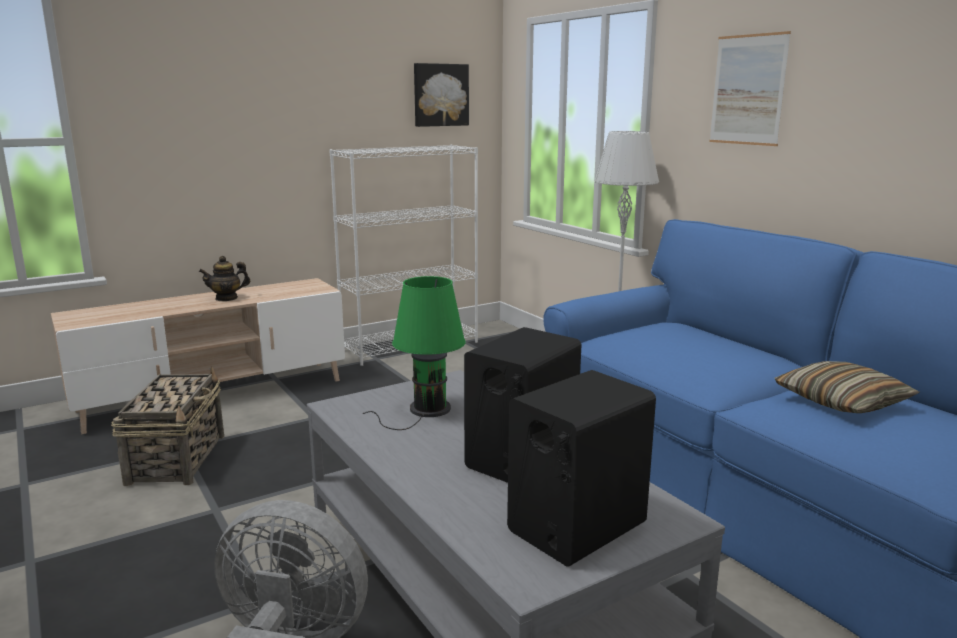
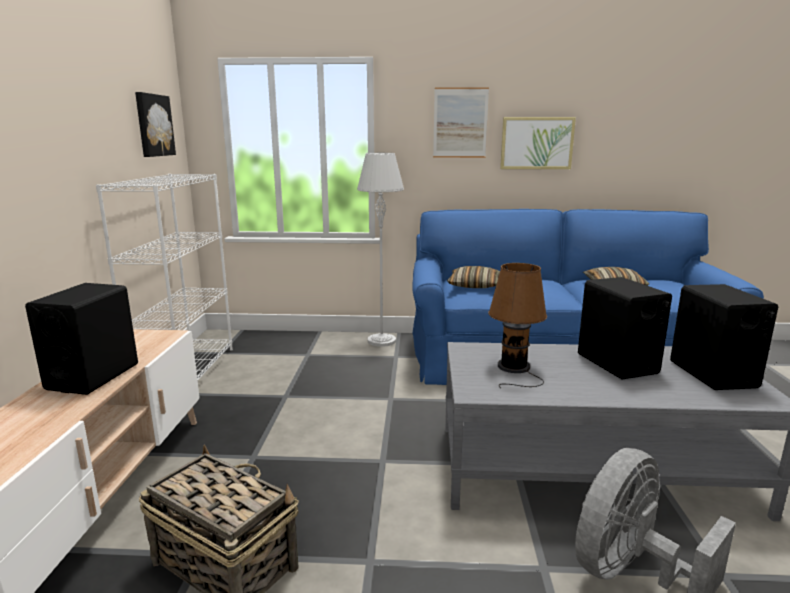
camera: 55 degrees left, 0 degrees up
teapot [199,256,250,301] -> black speaker [25,283,138,395]
green table lamp [363,276,466,430] -> brown table lamp [488,263,547,388]
none -> pillow [447,266,500,288]
none -> picture [500,117,576,169]

